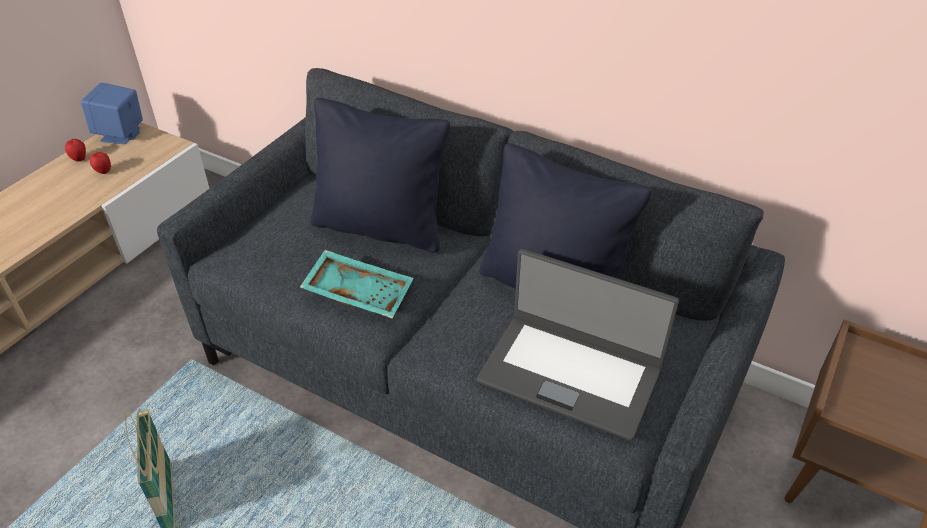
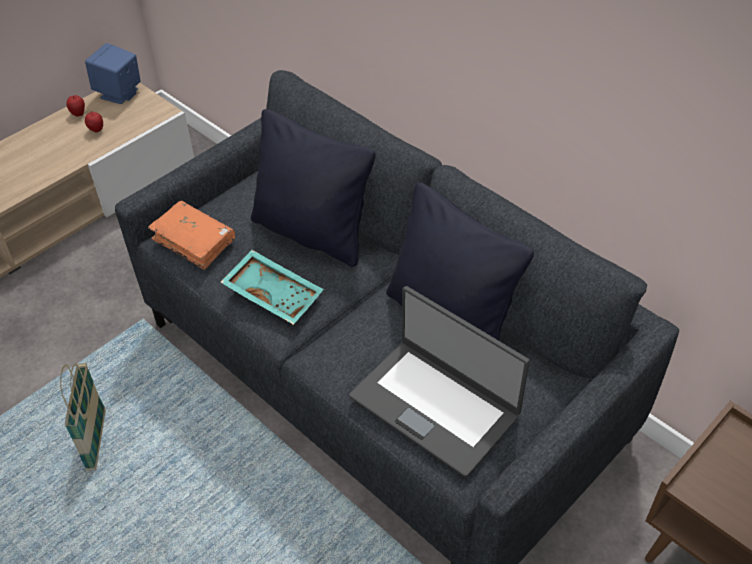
camera: 15 degrees right, 5 degrees up
none -> orange book [148,201,235,270]

